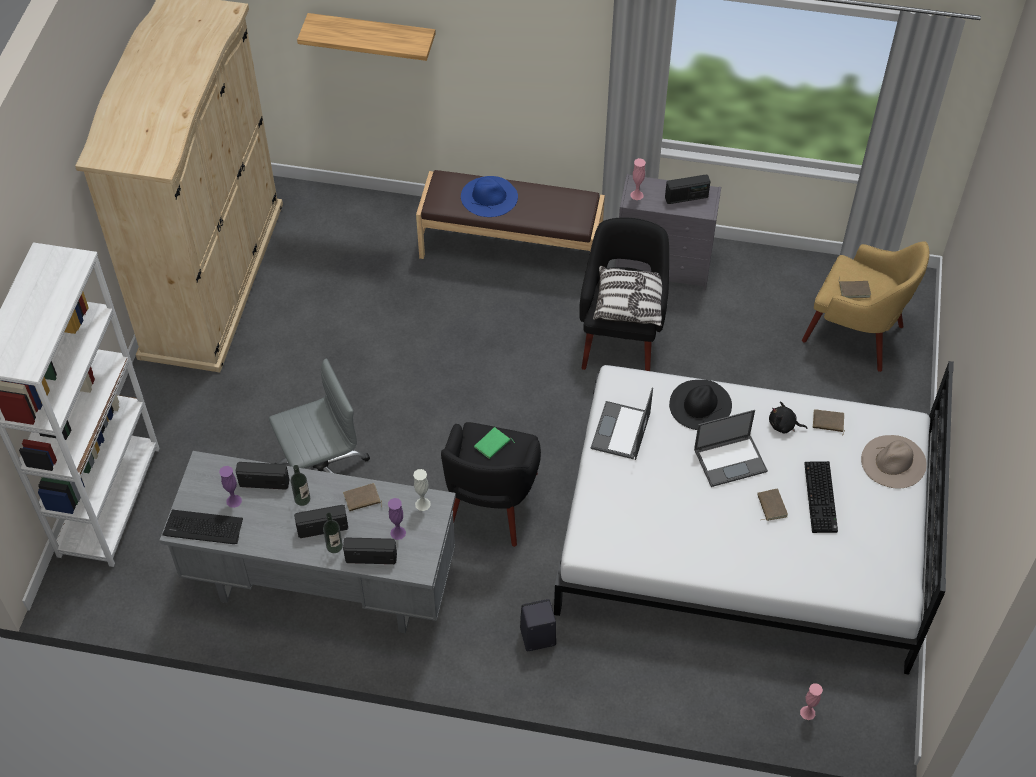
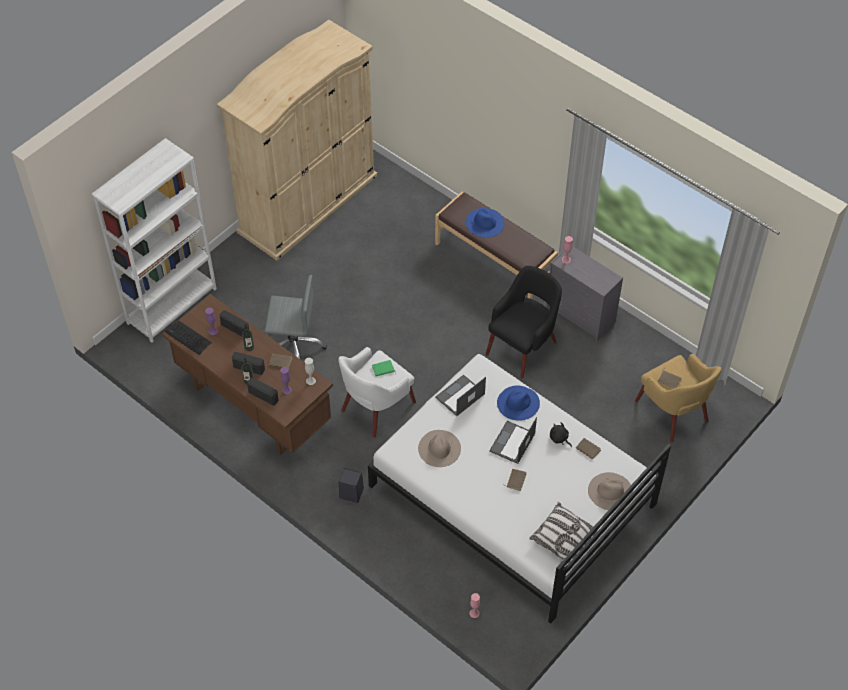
camera: 30 degrees right, 0 degrees up
grey desk [160,451,456,634] -> brown desk [162,294,333,455]
shelf [297,13,436,61] -> none
black armchair [441,422,541,547] -> white armchair [338,347,416,438]
pillow [593,266,662,326] -> pillow moved to [529,502,599,563]
radio [665,175,711,204] -> none
black hat [669,380,732,430] -> blue hat [497,385,540,421]
laptop [694,410,768,487] -> laptop turned 105 degrees clockwise [489,417,537,464]
keyboard [804,461,838,533] -> none
none -> beige hat [418,430,461,467]

